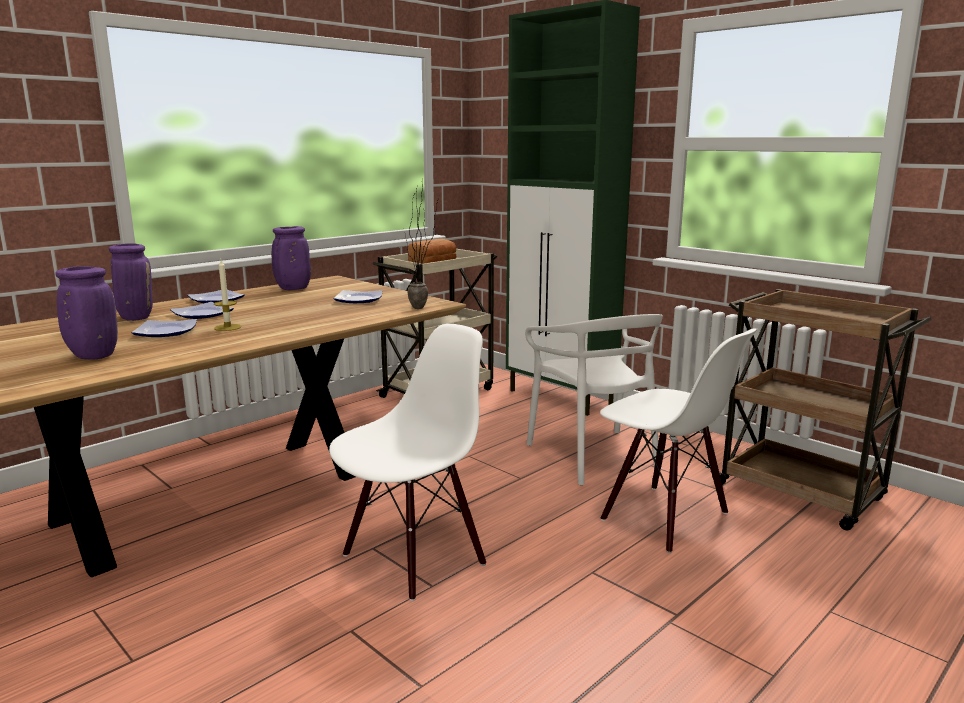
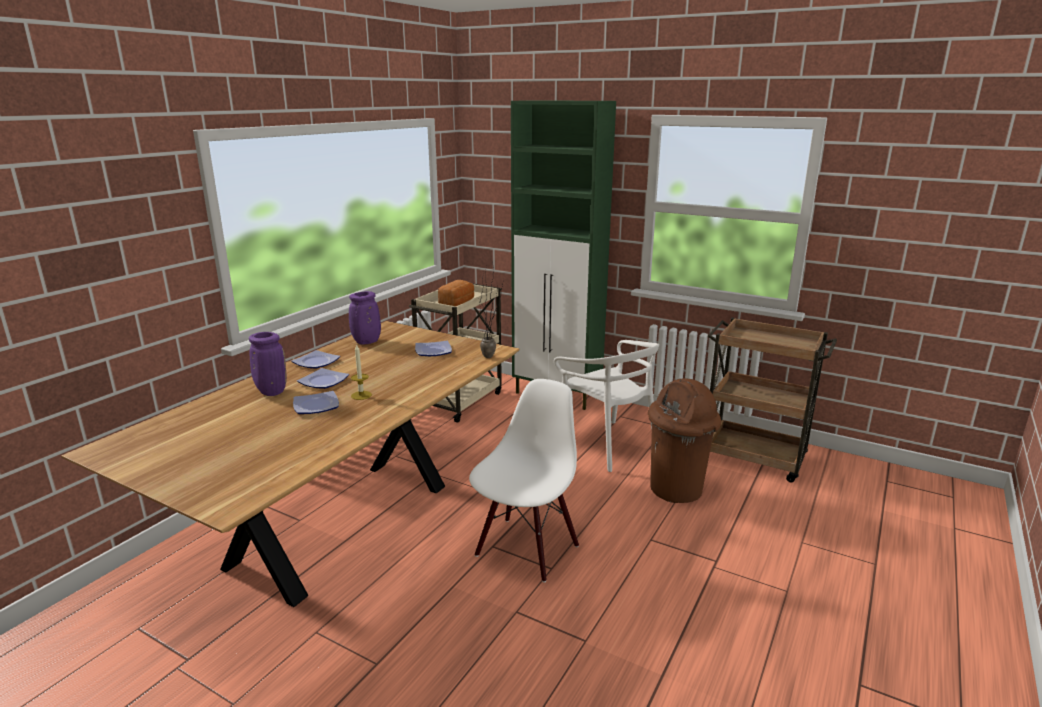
camera: 15 degrees left, 5 degrees up
purple vase [56,266,118,360] -> none
white chair [600,328,758,553] -> brown trash can [648,379,721,503]

